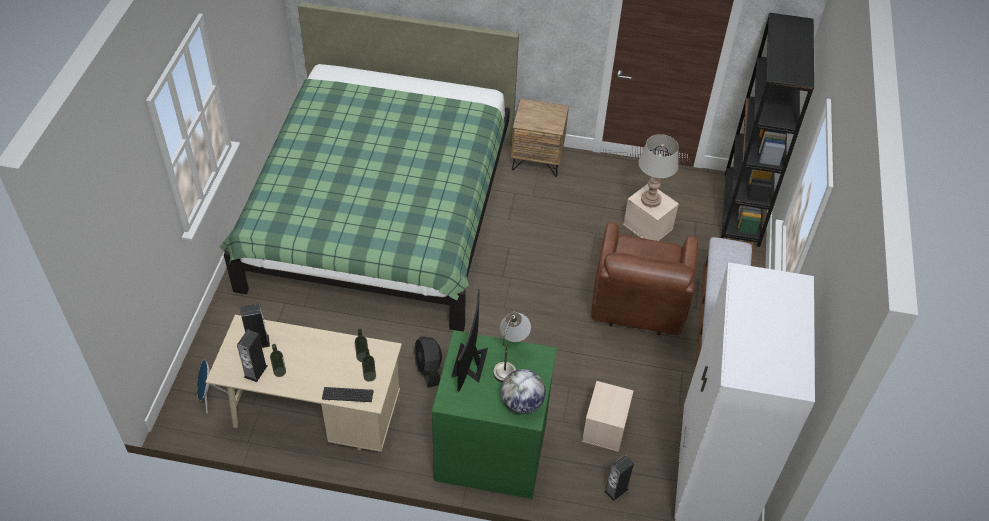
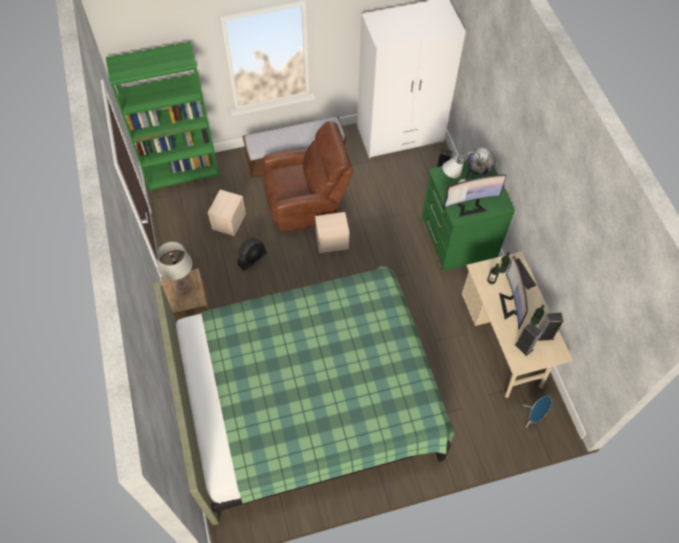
camera: 115 degrees left, 10 degrees up
black fan [414,336,442,388] -> black fan moved to [237,238,267,271]
beige storage box [582,381,634,452] -> beige storage box moved to [315,212,350,253]
grey table lamp [639,134,679,208] -> grey table lamp moved to [157,242,192,294]
black bookcase [721,13,814,247] -> green bookcase [106,42,220,193]
none -> monitor [499,256,528,329]

